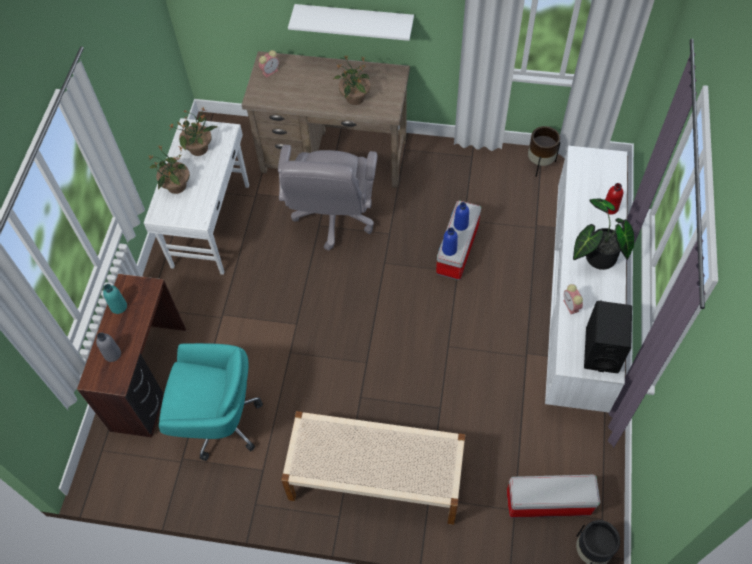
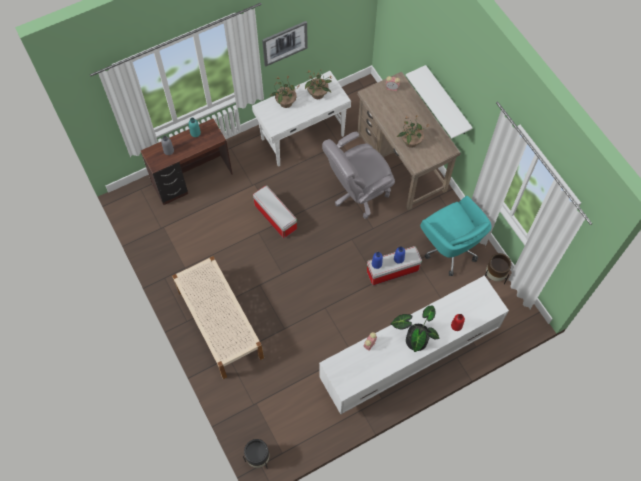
camera: 50 degrees right, 5 degrees up
turquoise office chair [159,343,263,461] -> turquoise office chair moved to [420,196,492,276]
storage box [507,475,600,518] -> storage box moved to [253,185,297,238]
black speaker [584,300,632,373] -> none
none -> picture [262,21,308,67]

